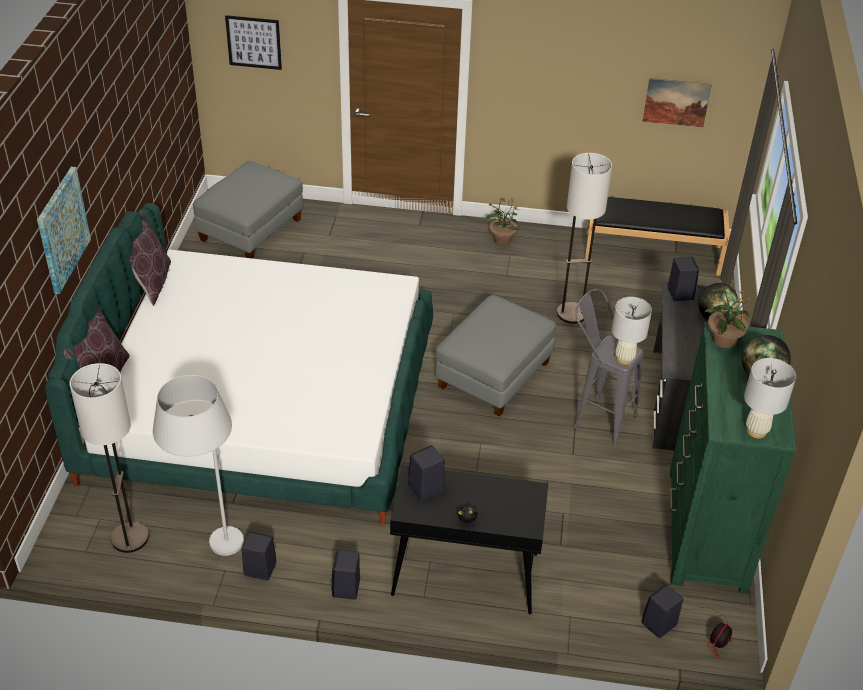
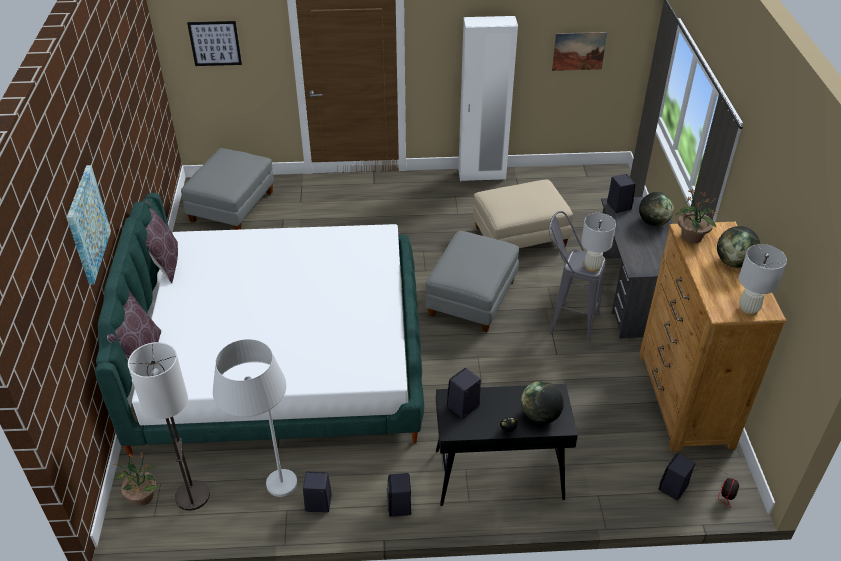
camera: 10 degrees left, 0 degrees up
potted plant [485,197,520,245] -> potted plant moved to [113,453,159,506]
floor lamp [557,153,612,324] -> beige ottoman [473,180,573,248]
black bench [585,197,730,276] -> none
green dresser [670,322,797,594] -> brown dresser [639,222,786,452]
none -> white wardrobe [458,16,518,181]
none -> globe [521,381,564,424]

